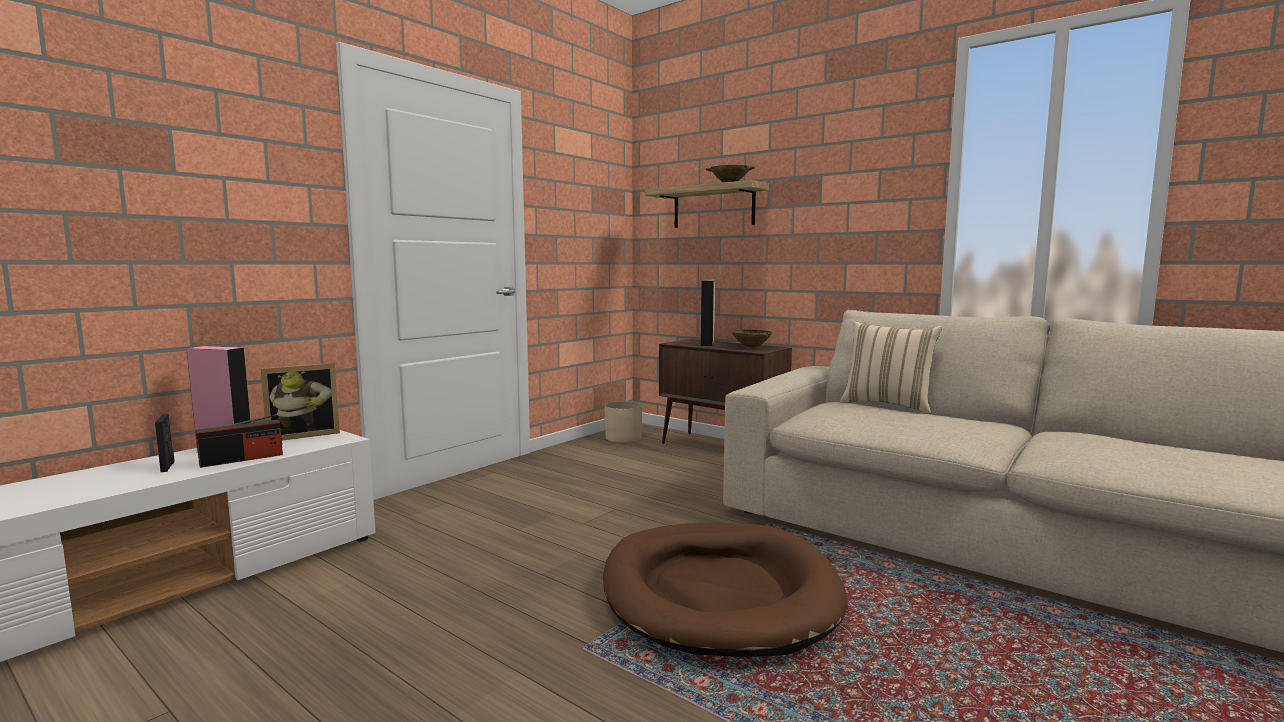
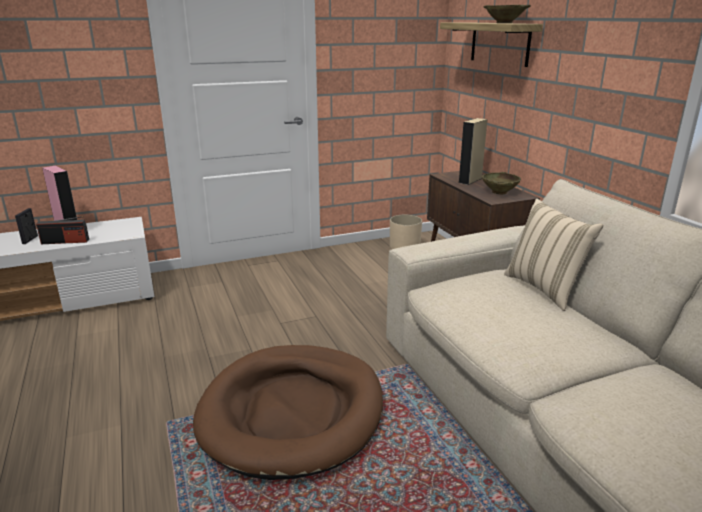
camera: 30 degrees right, 15 degrees up
picture frame [261,363,340,441] -> none

